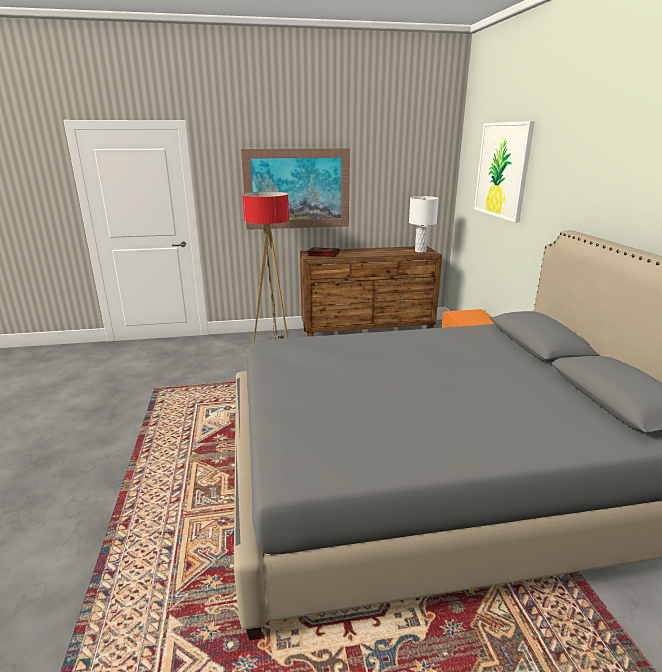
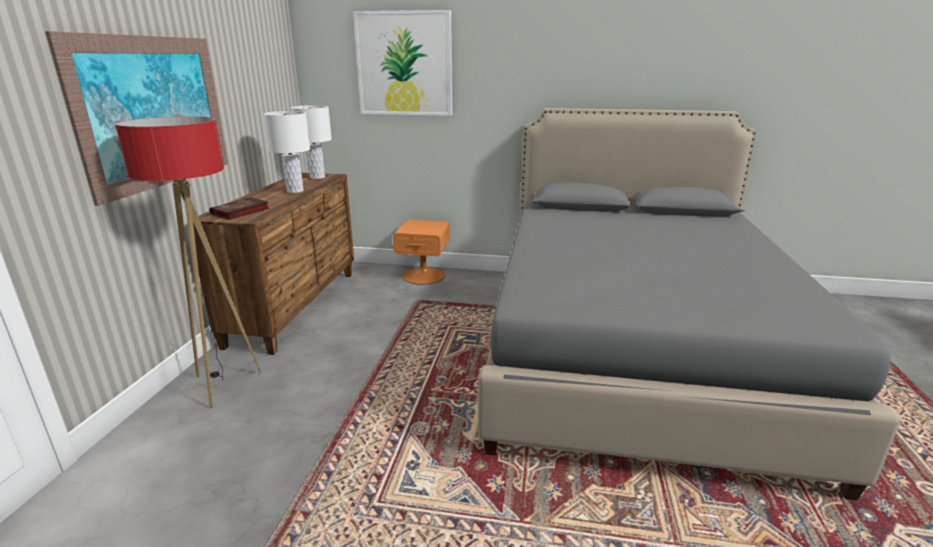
camera: 70 degrees left, 0 degrees up
none -> white table lamp [263,111,310,193]

